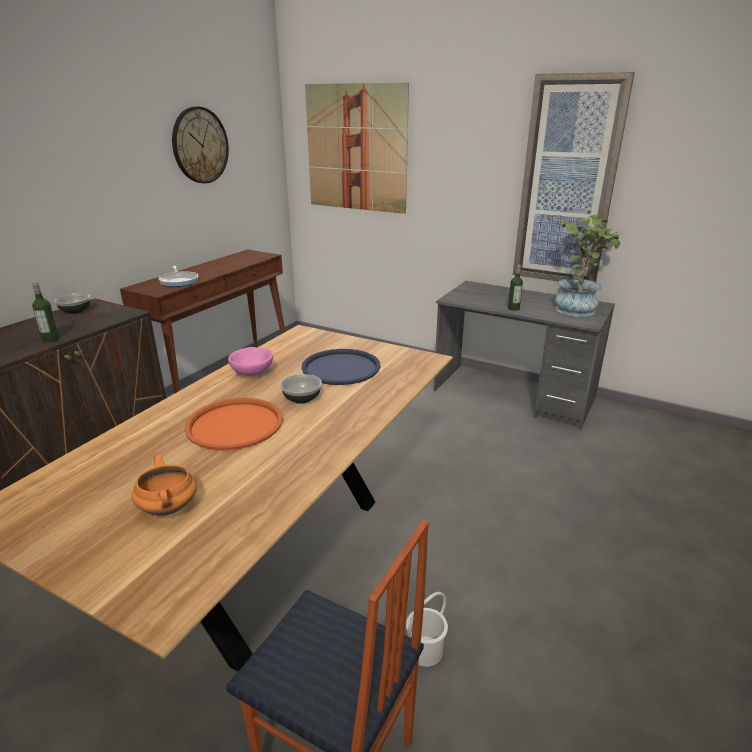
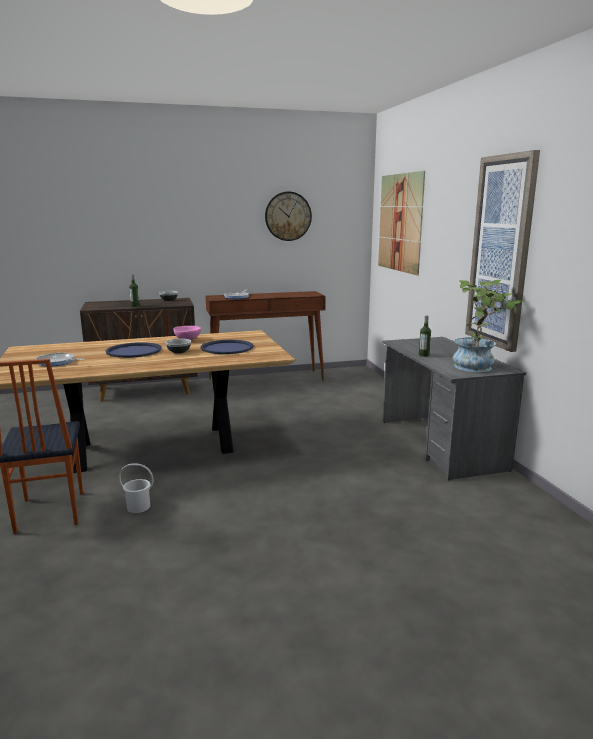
camera: 45 degrees right, 10 degrees down
orange cooking pot [131,455,197,516] -> frying pan [35,353,85,367]
orange tray [184,398,283,450] -> blue tray [106,342,162,358]

